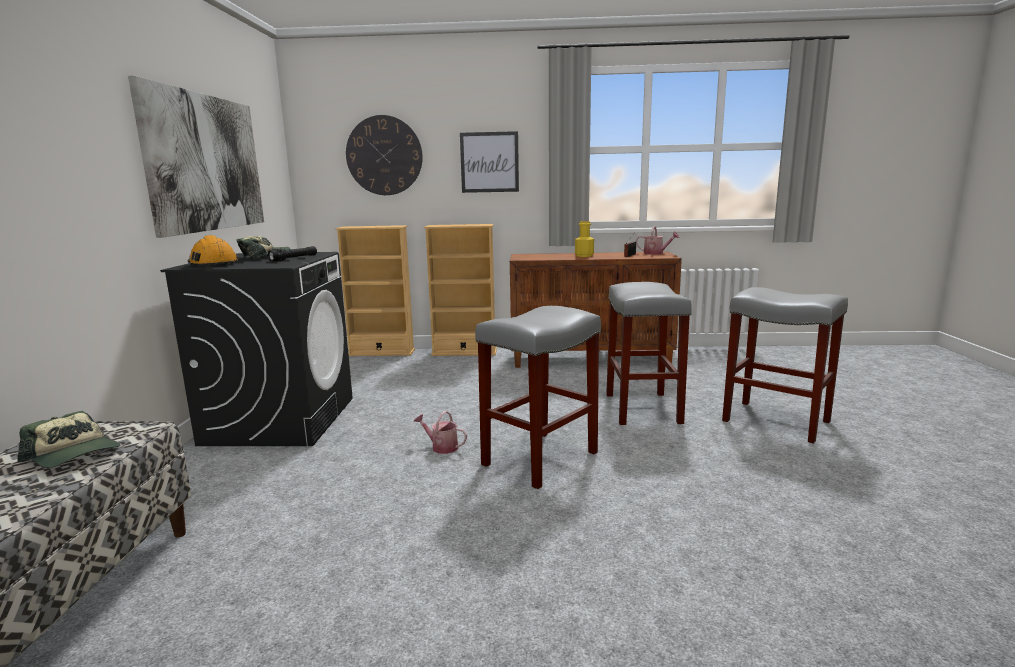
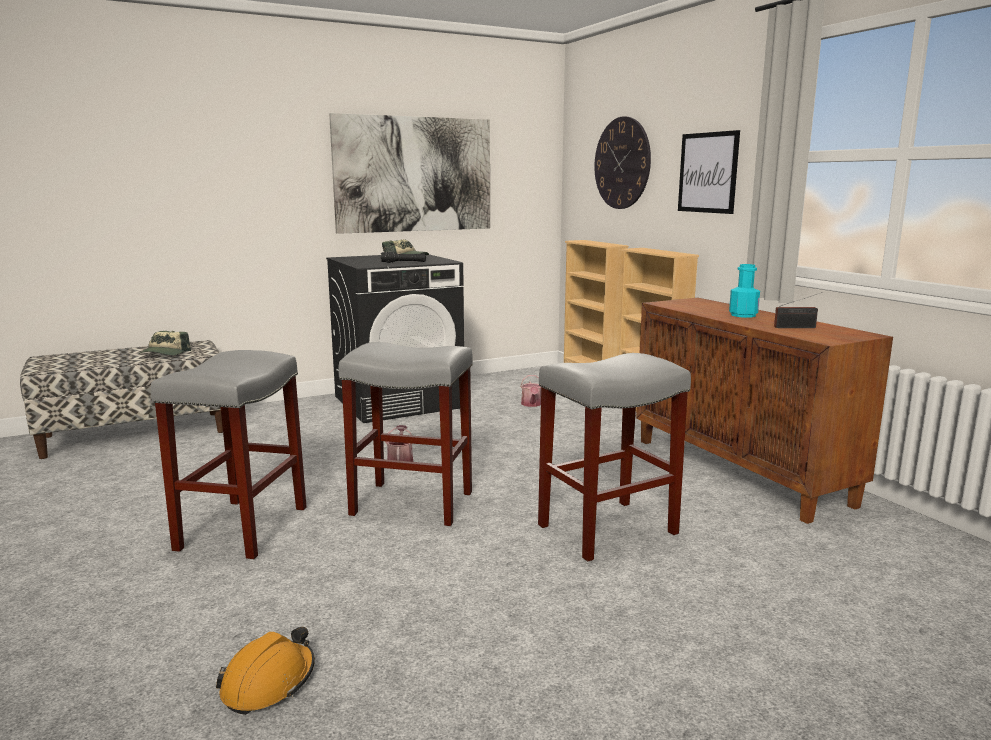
camera: 60 degrees right, 0 degrees up
orange hard hat [188,235,239,268] -> orange hard hat moved to [216,627,315,715]
yellow bottle [575,221,594,257] -> turquoise bottle [729,264,760,318]
watering can [636,226,680,255] -> watering can moved to [520,375,541,407]
grey stool [722,287,848,443] -> grey stool moved to [151,350,307,559]

